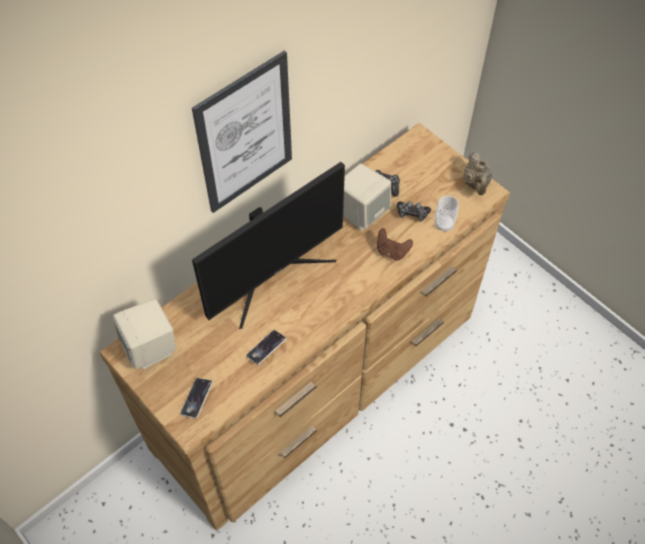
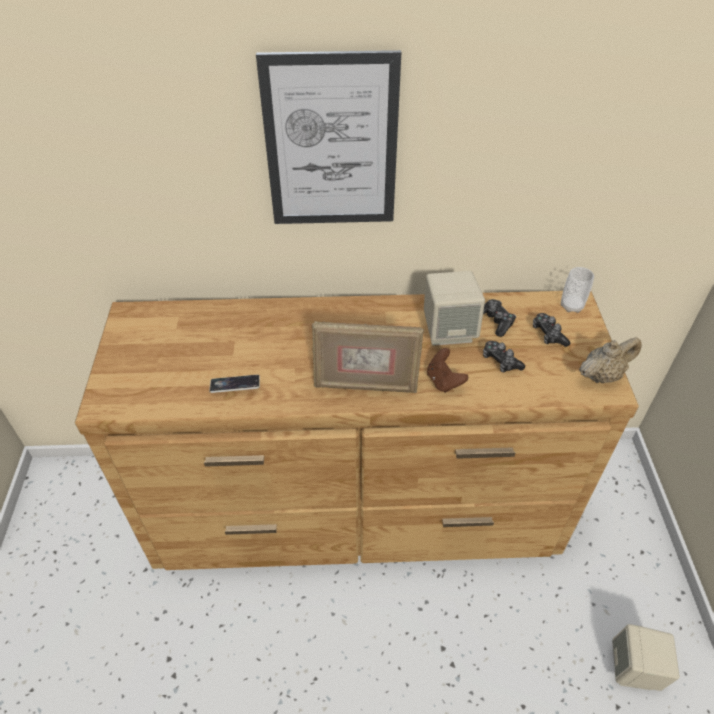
camera: 40 degrees right, 10 degrees down
beige speaker [113,299,176,370] -> beige speaker moved to [612,624,680,691]
phone [180,378,213,418] -> none
monitor [192,162,345,329] -> none
cup [435,196,459,232] -> cup moved to [561,267,594,313]
beige teapot [463,152,492,195] -> beige teapot turned 150 degrees counterclockwise [579,337,642,383]
none -> picture frame [312,321,424,393]
none -> game controller [533,313,570,347]

